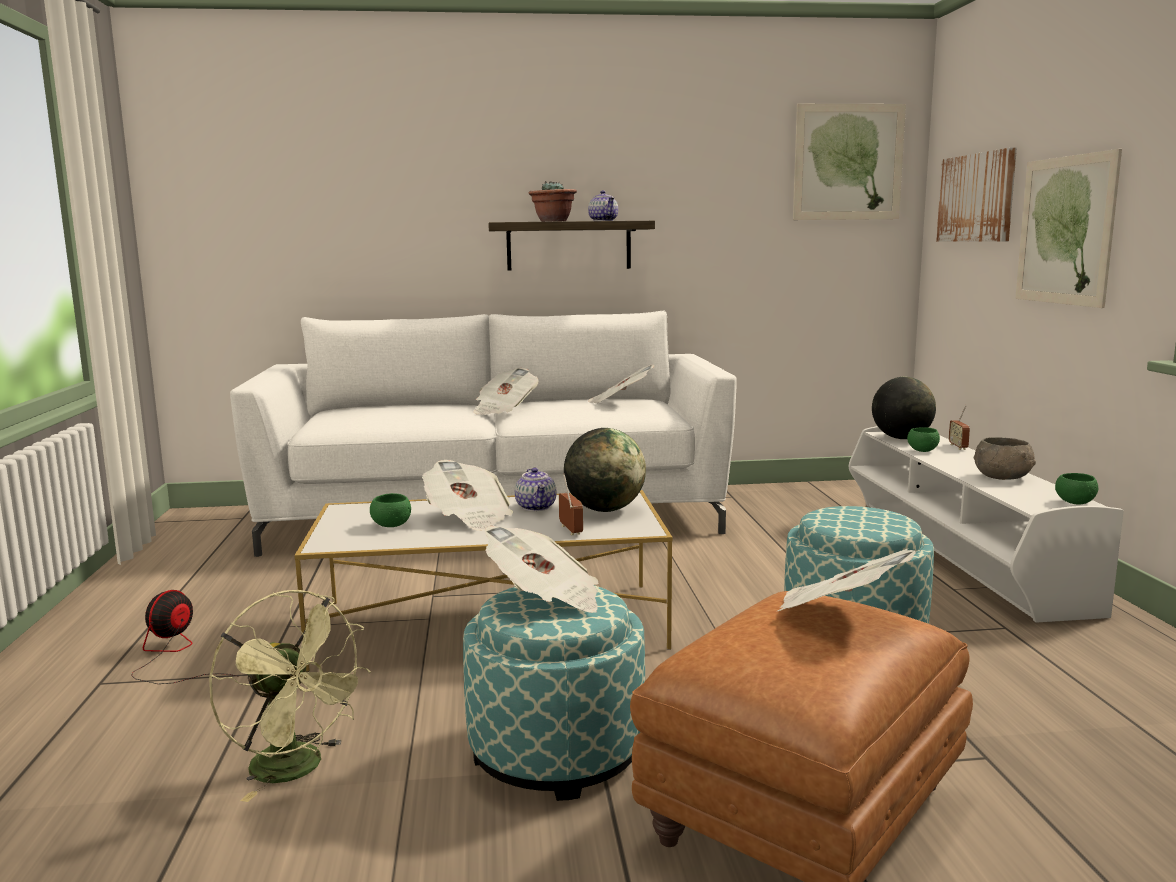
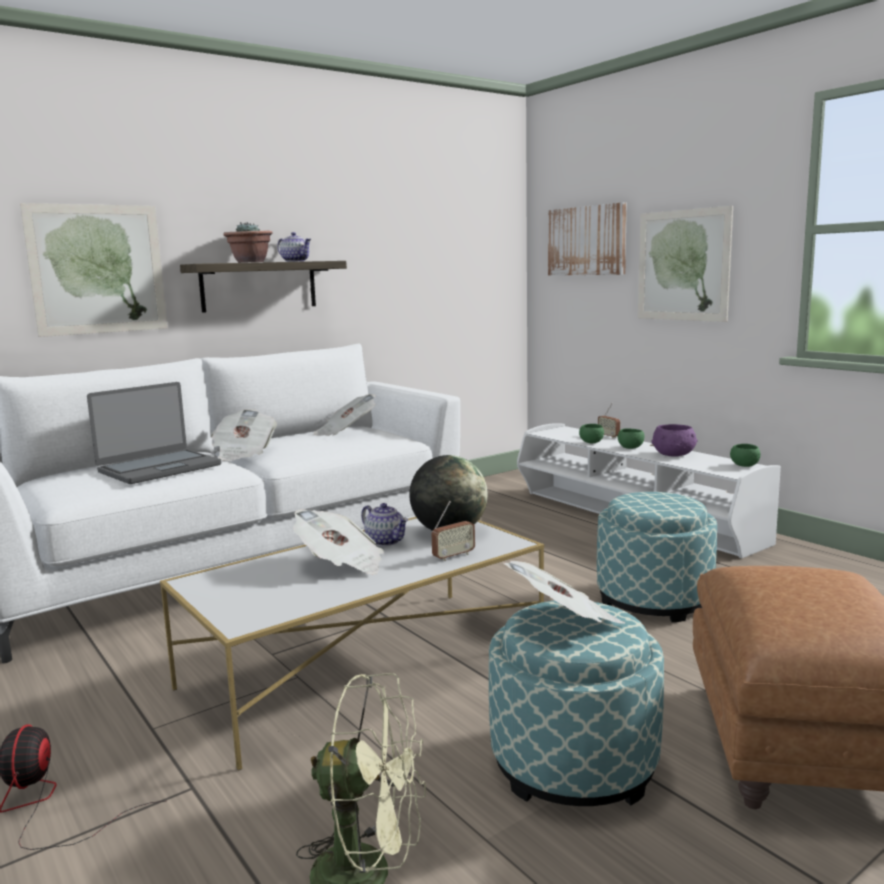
camera: 30 degrees left, 0 degrees up
green bowl [370,493,411,527] -> green bowl moved to [618,428,644,449]
radio [559,473,583,535] -> radio turned 105 degrees clockwise [431,501,475,561]
newspaper [778,548,916,611] -> none
picture [793,104,906,220] -> picture moved to [20,203,168,337]
globe [872,377,936,439] -> none
grey bowl [974,437,1036,480] -> purple bowl [652,424,697,456]
none -> laptop [87,382,221,484]

